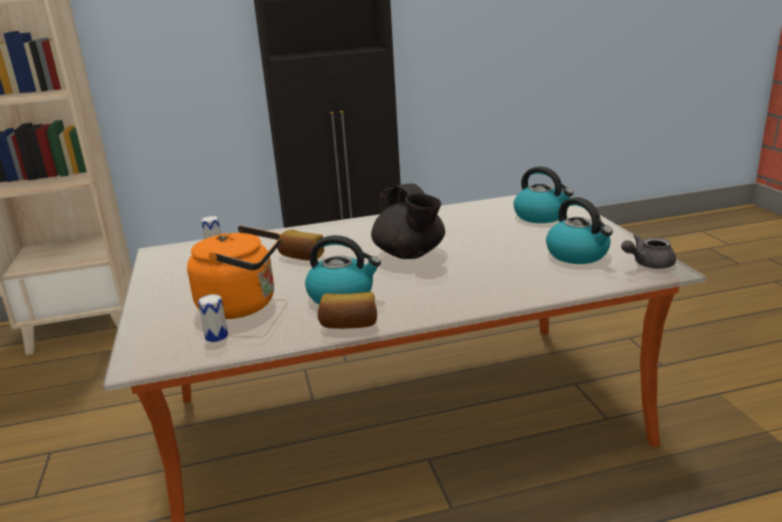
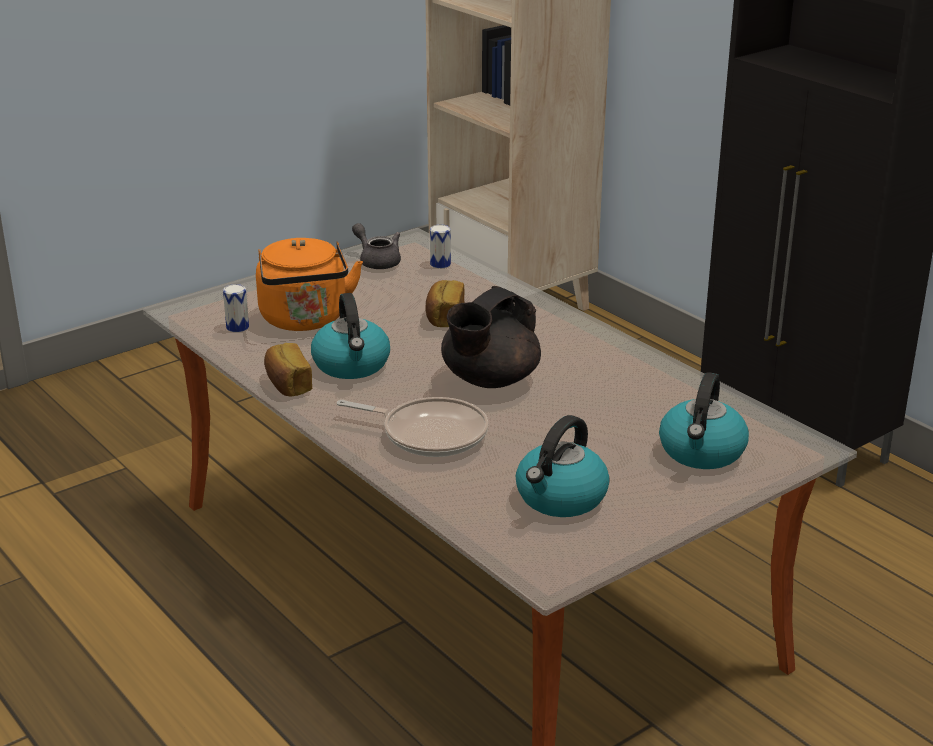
camera: 65 degrees right, 5 degrees up
grey teapot [621,234,676,269] -> grey teapot moved to [352,223,401,269]
none -> frying pan [337,397,488,457]

